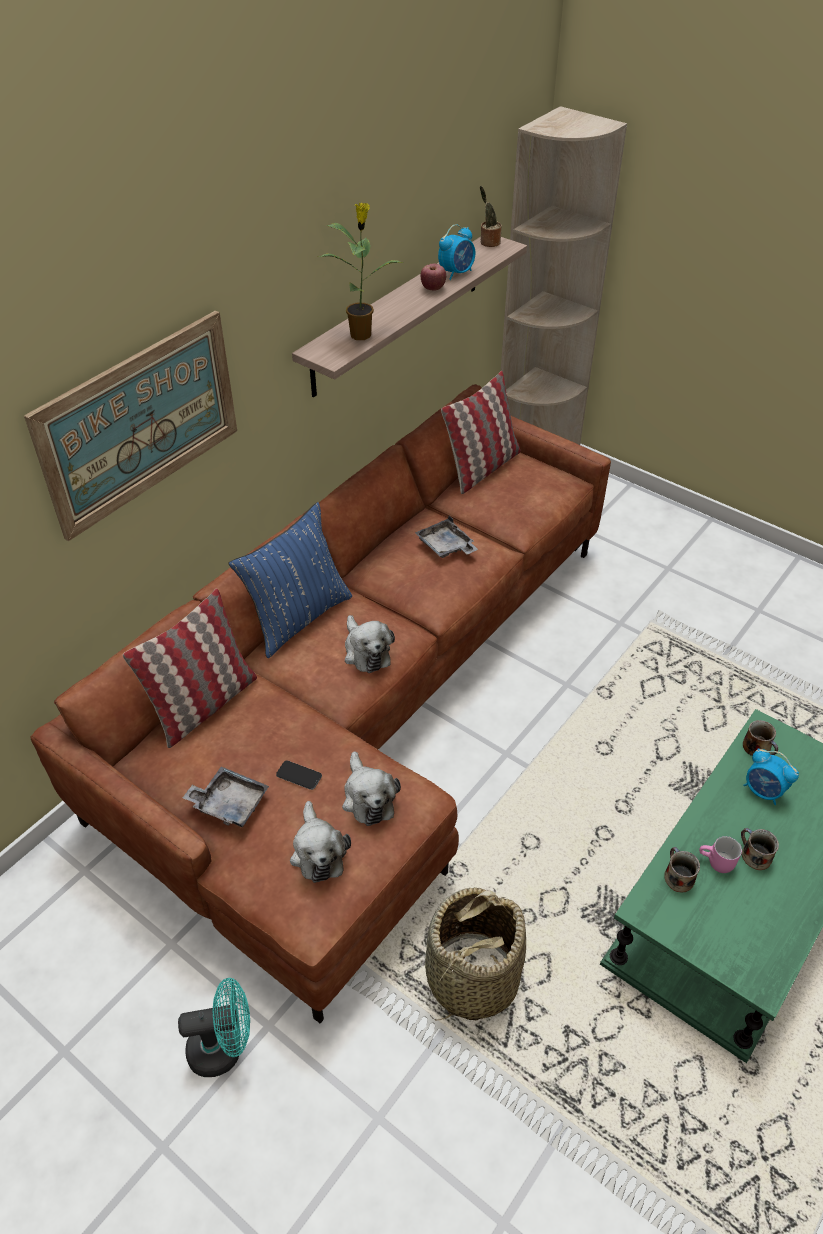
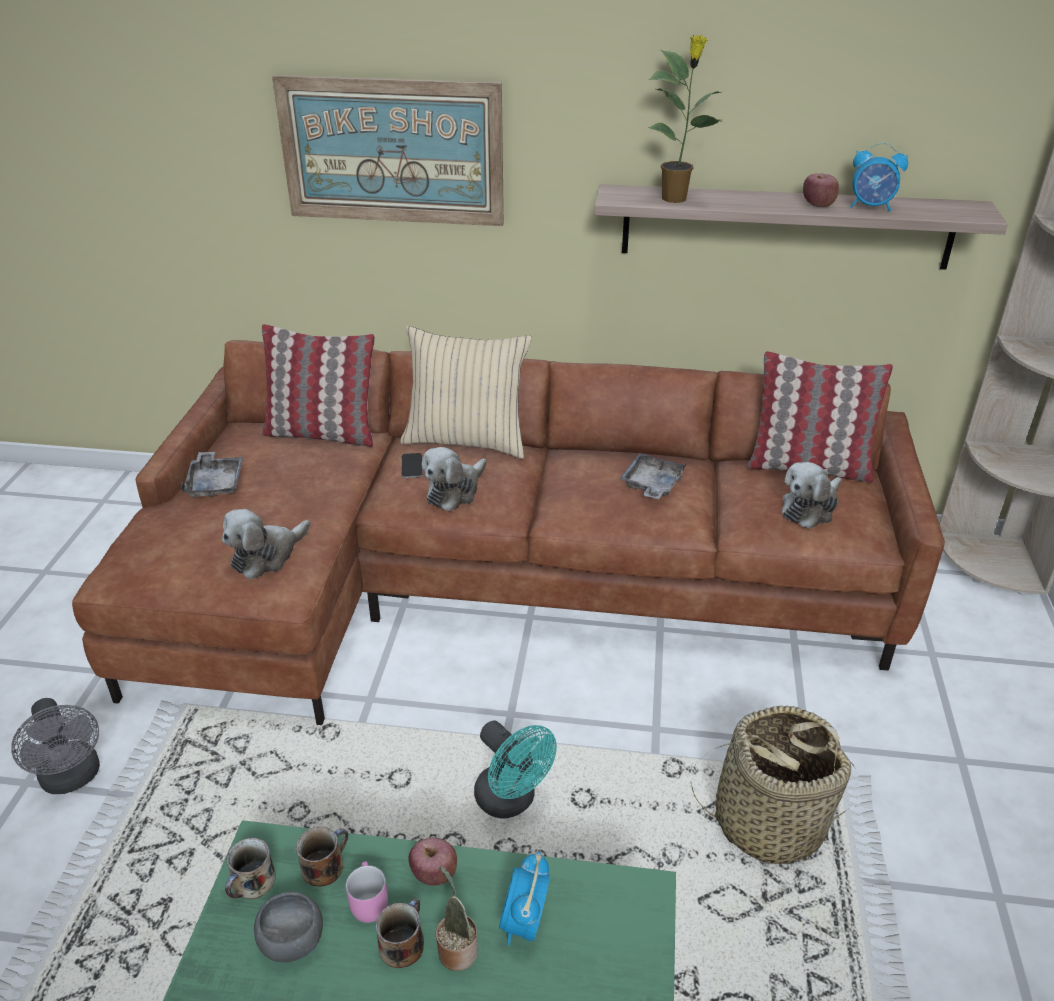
camera: 60 degrees right, 10 degrees down
turquoise fan [178,978,250,1077] -> turquoise fan moved to [474,721,557,818]
blue pillow [229,502,352,658] -> beige pillow [401,326,532,459]
phone [276,761,322,790] -> phone moved to [402,453,423,478]
plush toy [290,801,351,883] -> plush toy moved to [781,462,842,529]
basket [425,887,526,1020] -> basket moved to [691,706,855,864]
potted plant [480,186,502,247] -> potted plant moved to [436,866,478,971]
mug [743,720,778,756] -> mug moved to [225,838,276,899]
none -> grey fan [11,698,100,794]
none -> grey bowl [254,891,323,962]
none -> apple [409,838,457,885]

